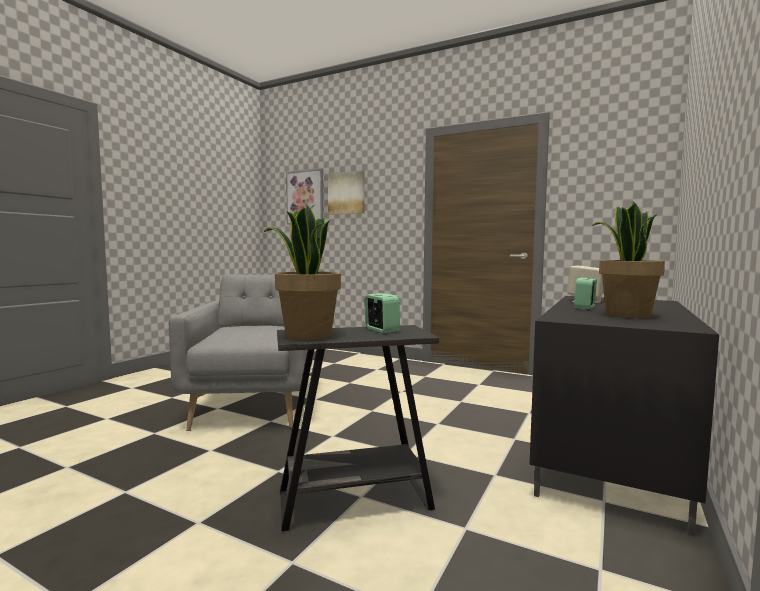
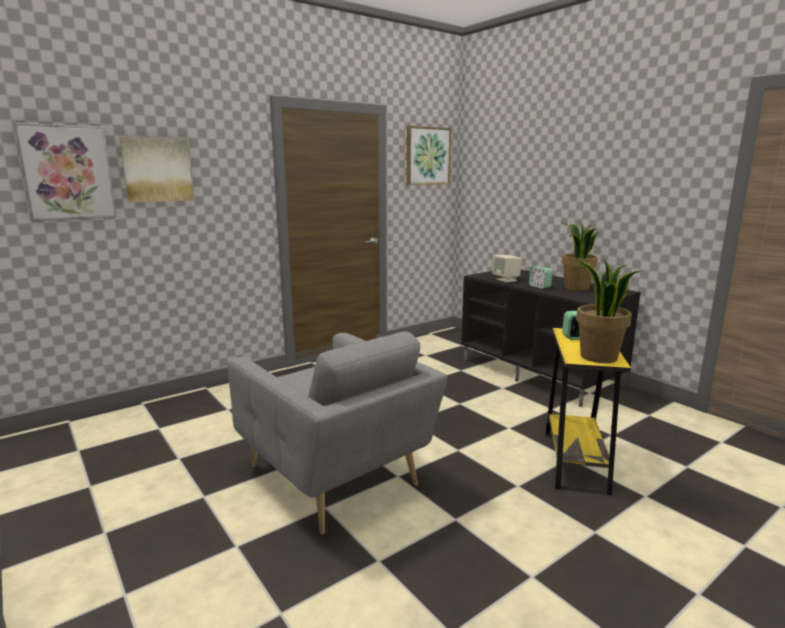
camera: 65 degrees left, 10 degrees up
grey armchair [169,274,314,431] -> grey armchair turned 150 degrees counterclockwise [228,331,447,535]
black side table [277,325,439,531] -> yellow side table [545,328,631,495]
none -> picture [407,126,452,185]

